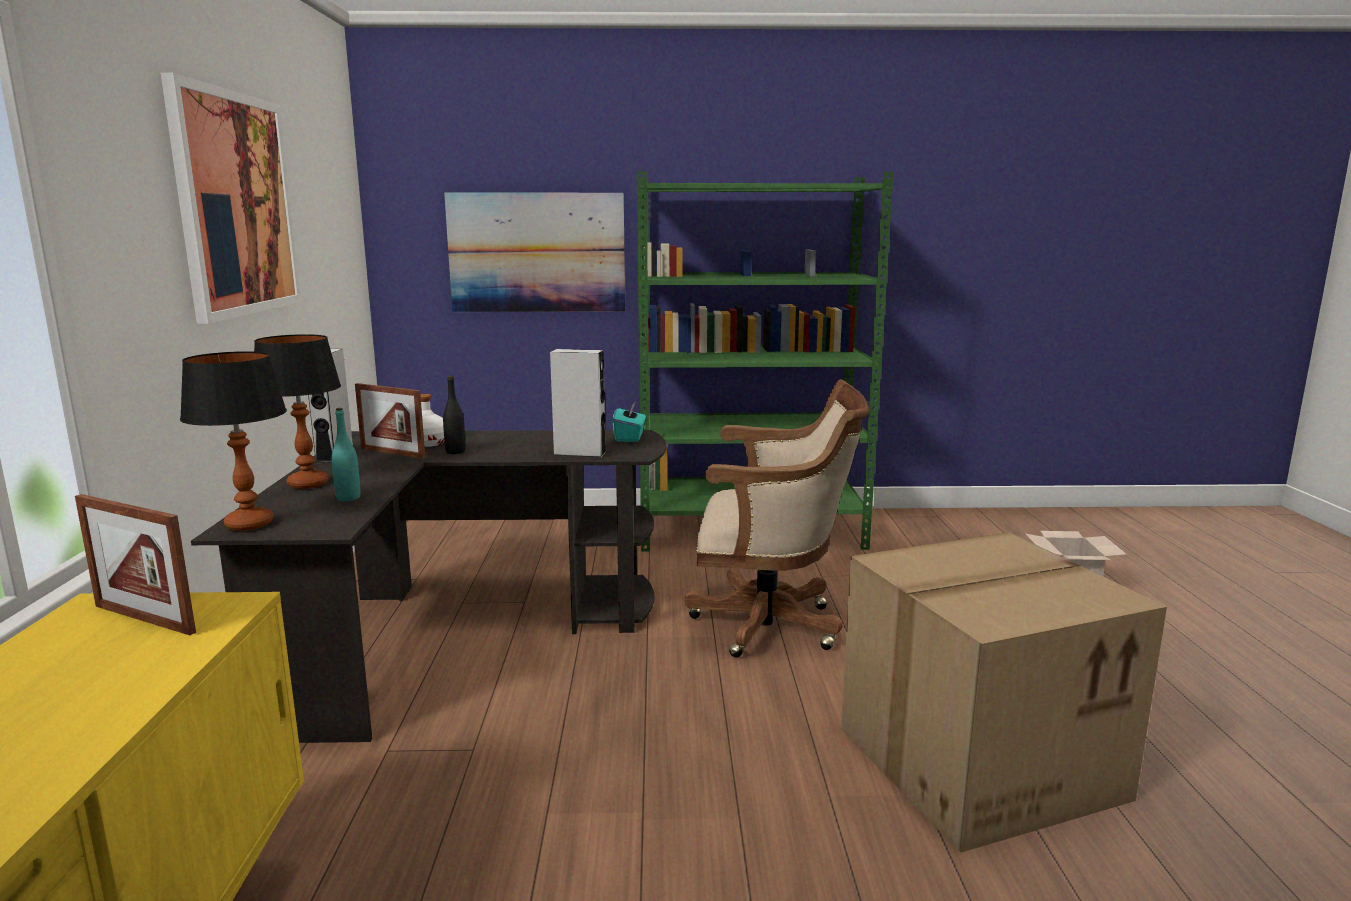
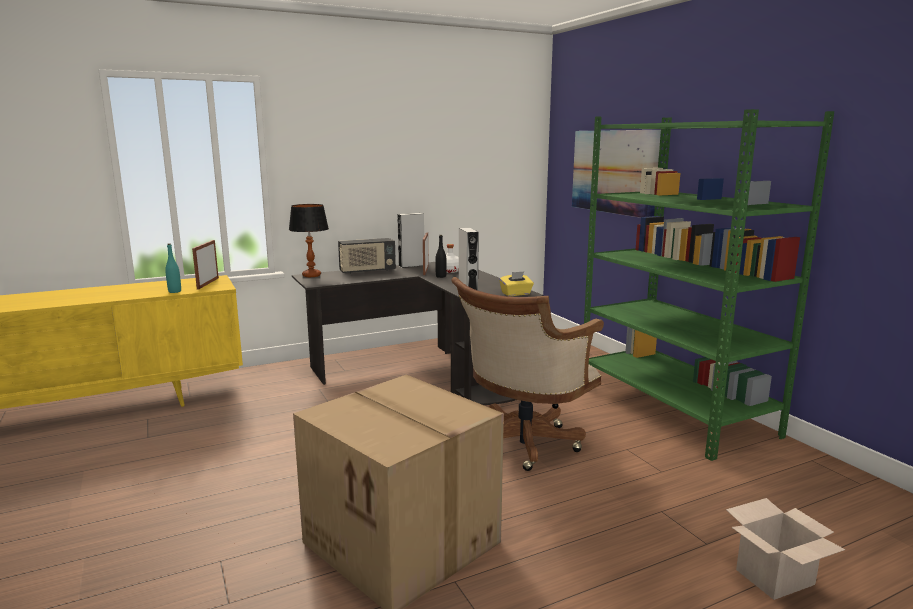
camera: 65 degrees right, 0 degrees up
picture [161,73,301,324] -> none
table lamp [254,334,341,489] -> radio [338,238,396,274]
turquoise bottle [332,408,360,501] -> turquoise bottle moved to [165,243,181,293]
turquoise tissue box [612,401,646,442] -> yellow tissue box [499,271,534,296]
office chair [684,380,869,657] -> office chair turned 60 degrees clockwise [451,277,604,471]

